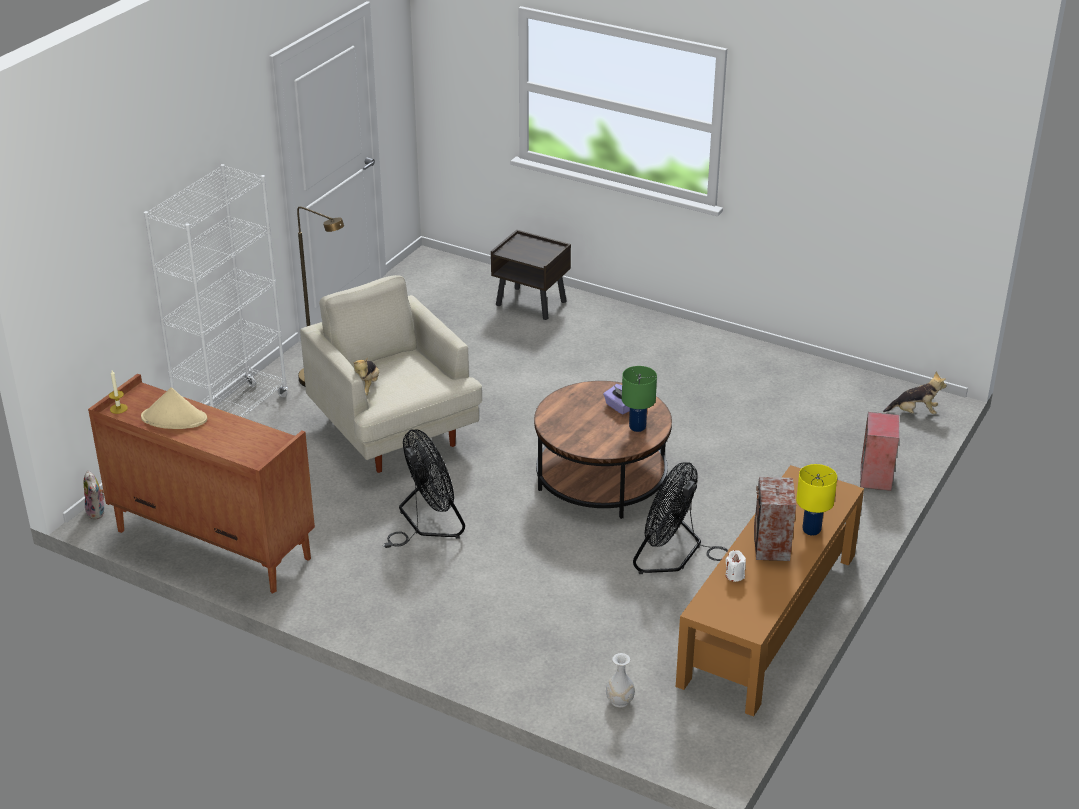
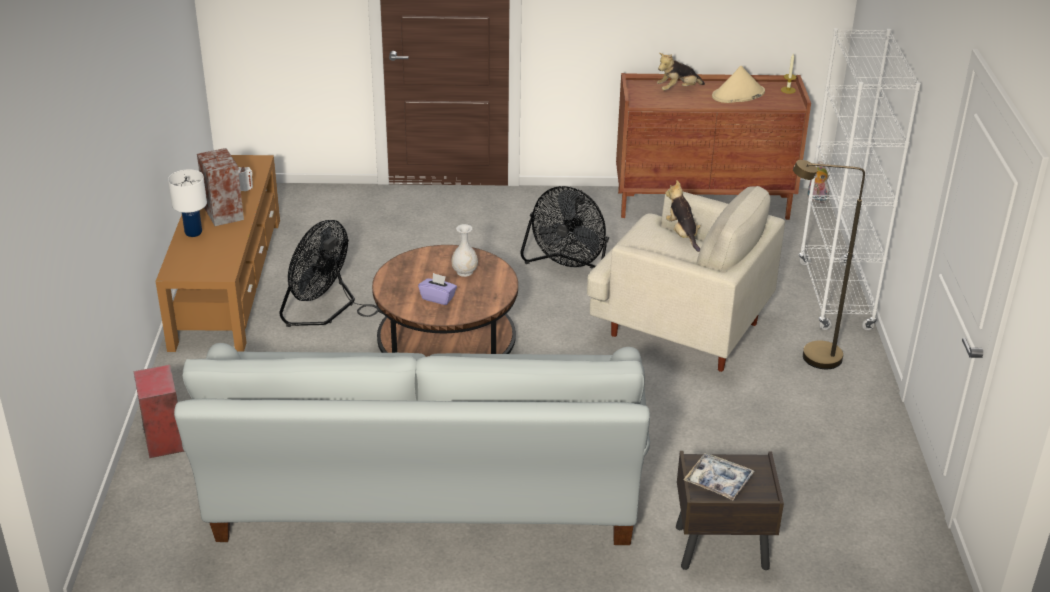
camera: 150 degrees right, 0 degrees up
white vase [606,653,635,707] -> white vase moved to [451,224,478,277]
green table lamp [622,366,657,432] -> none
black fan [633,462,728,574] -> black fan turned 150 degrees counterclockwise [279,220,383,327]
yellow table lamp [796,464,837,536] -> white table lamp [168,169,207,237]
plush toy [883,371,947,414] -> plush toy moved to [657,53,705,91]
none -> grey sofa [174,343,650,545]
none -> tray [683,453,755,500]

